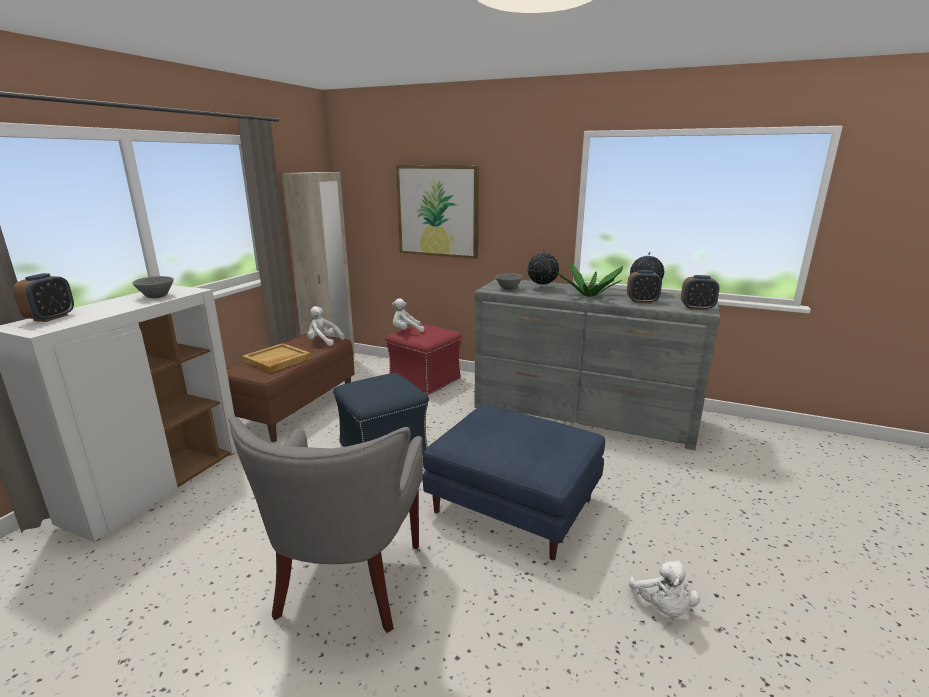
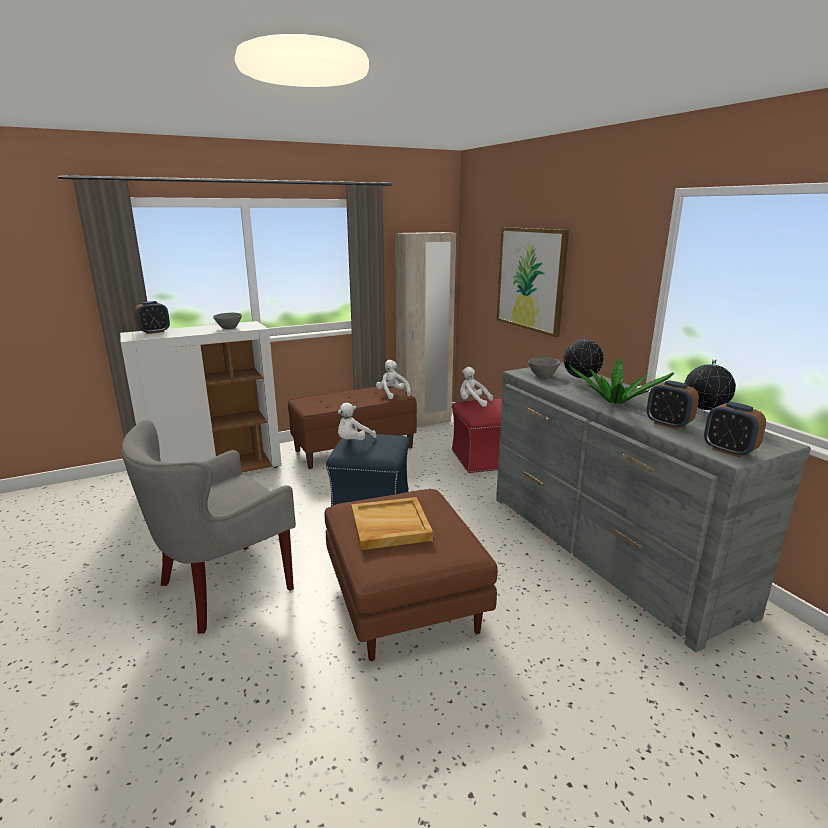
camera: 40 degrees right, 0 degrees up
beige tray [242,343,311,373] -> beige tray moved to [351,497,433,550]
blue ottoman [423,404,605,560] -> brown ottoman [325,489,498,661]
white plush toy [629,560,700,617] -> white plush toy moved to [338,403,376,440]

